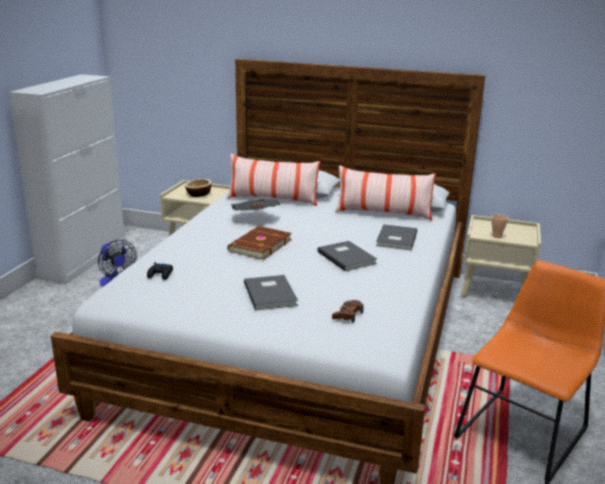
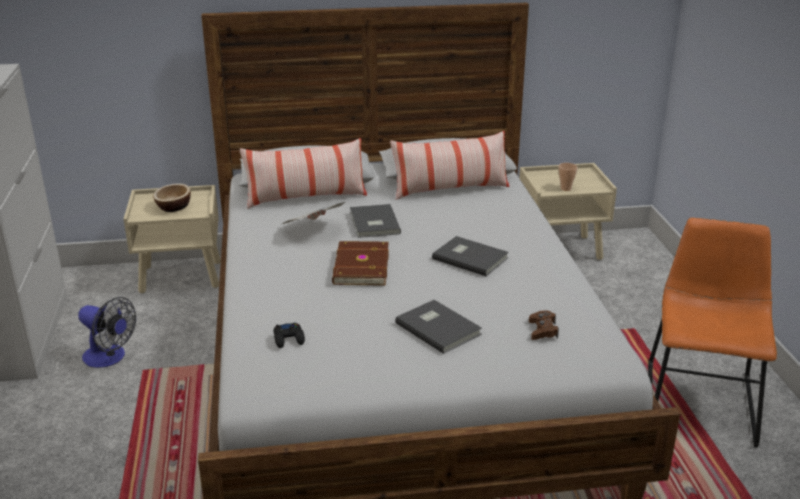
camera: 25 degrees left, 5 degrees up
grey book [376,224,418,250] -> grey book moved to [350,204,401,238]

